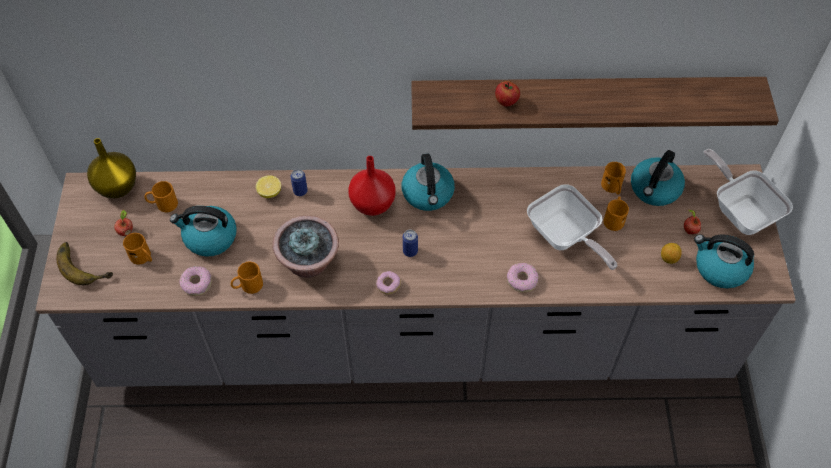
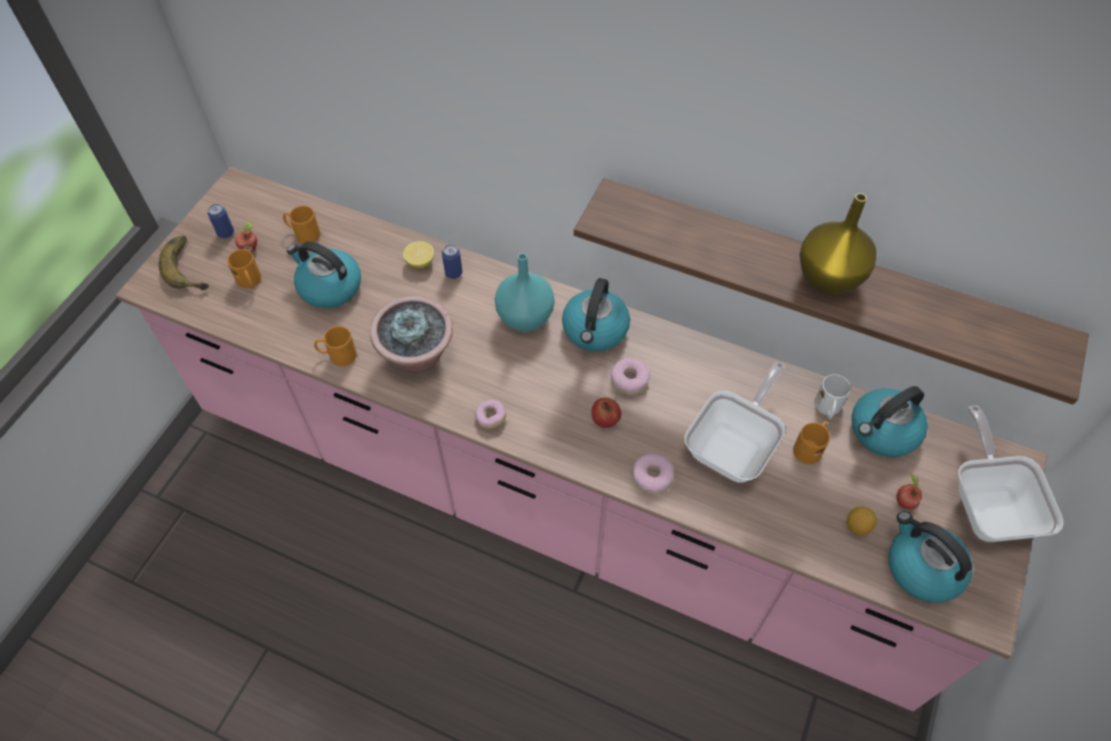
camera: 25 degrees right, 0 degrees up
grey counter [35,164,796,387] -> pink counter [116,166,1047,711]
yellow vase [87,138,136,199] -> yellow vase moved to [799,193,877,295]
donut [179,266,212,296] -> donut moved to [611,357,650,395]
red vase [348,156,396,216] -> turquoise vase [495,253,555,332]
can [403,230,418,257] -> can moved to [208,203,234,239]
apple [495,81,520,107] -> apple moved to [591,397,621,428]
frying pan [527,184,618,270] -> frying pan turned 135 degrees counterclockwise [684,362,785,483]
orange mug [601,162,626,195] -> white mug [815,374,851,419]

